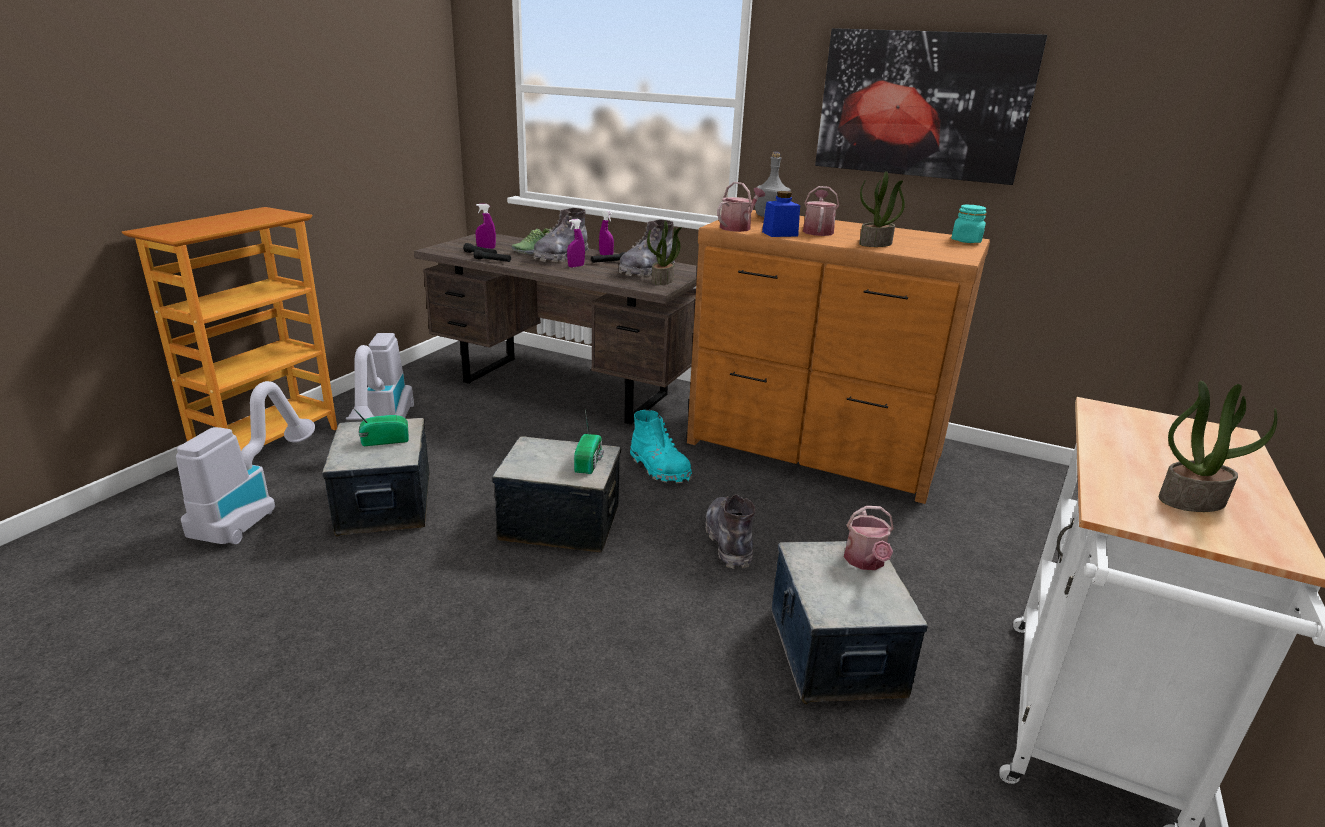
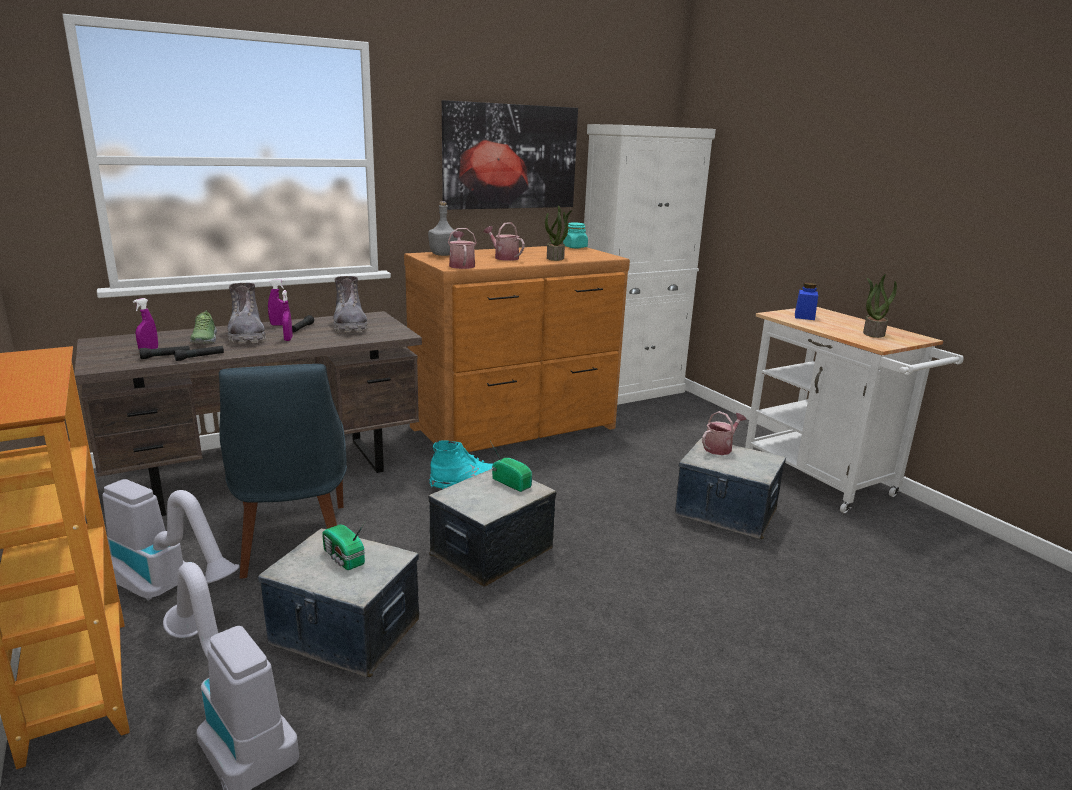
camera: 55 degrees left, 5 degrees down
radio [352,407,409,446] -> radio turned 60 degrees counterclockwise [322,522,365,570]
potted plant [647,221,682,285] -> none
grey boot [705,494,756,569] -> none
blue jar [762,191,800,237] -> blue jar moved to [795,283,818,320]
watering can [844,506,894,570] -> watering can turned 75 degrees counterclockwise [702,411,746,455]
none -> blue chair [219,364,347,579]
none -> white cabinet [584,124,716,405]

